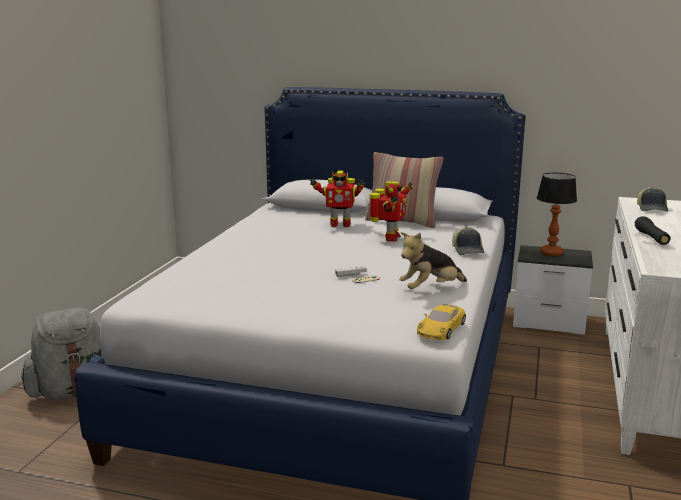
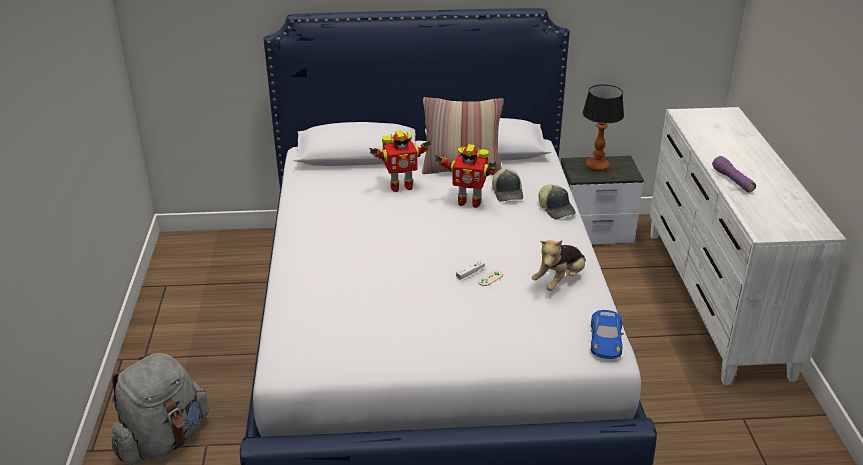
camera: 20 degrees left, 15 degrees up
toy robot [370,181,413,241] -> toy robot turned 105 degrees clockwise [435,144,497,208]
yellow toy car [417,304,466,340] -> blue toy car [591,310,624,359]
black flashlight [635,216,671,245] -> purple flashlight [712,156,756,192]
cap [637,186,668,212] -> cap moved to [492,168,523,202]

